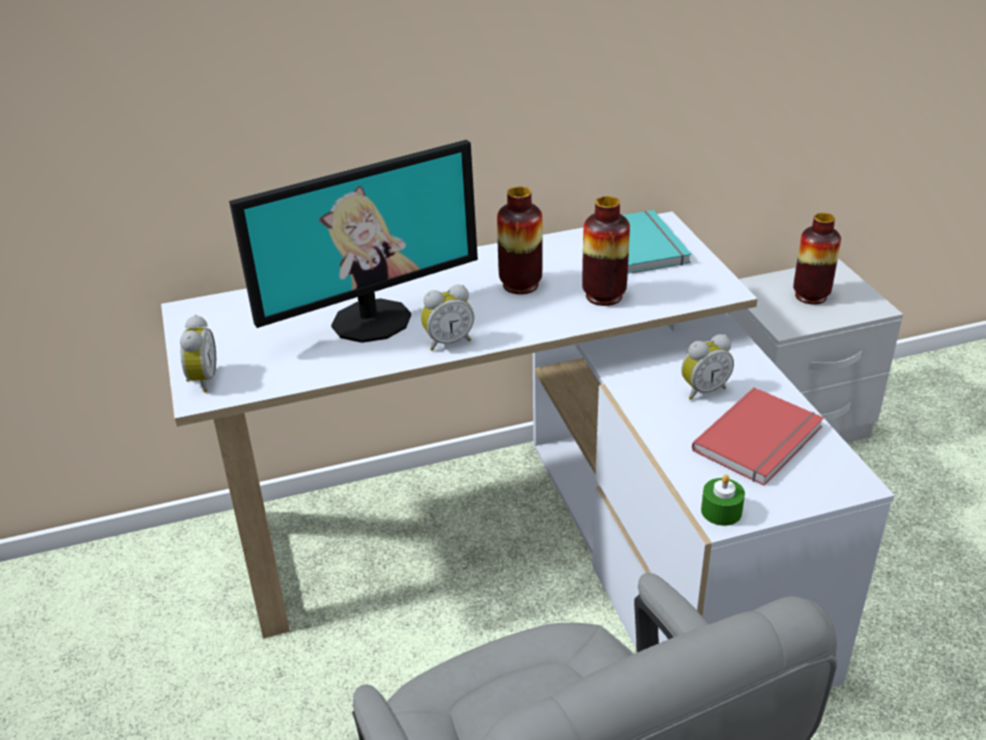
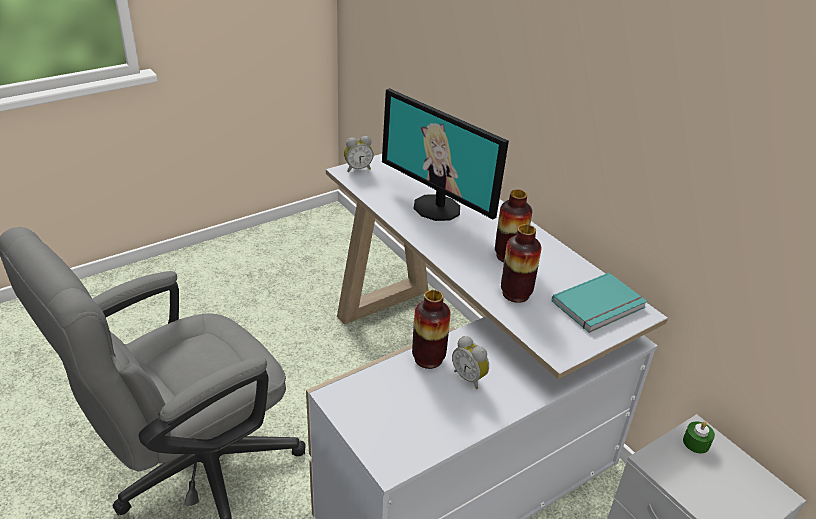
camera: 70 degrees right, 0 degrees up
alarm clock [421,284,474,351] -> none
red book [692,387,824,486] -> none
green candle [701,475,745,526] -> green candle moved to [683,421,715,453]
vase [793,213,841,304] -> vase moved to [412,290,451,369]

